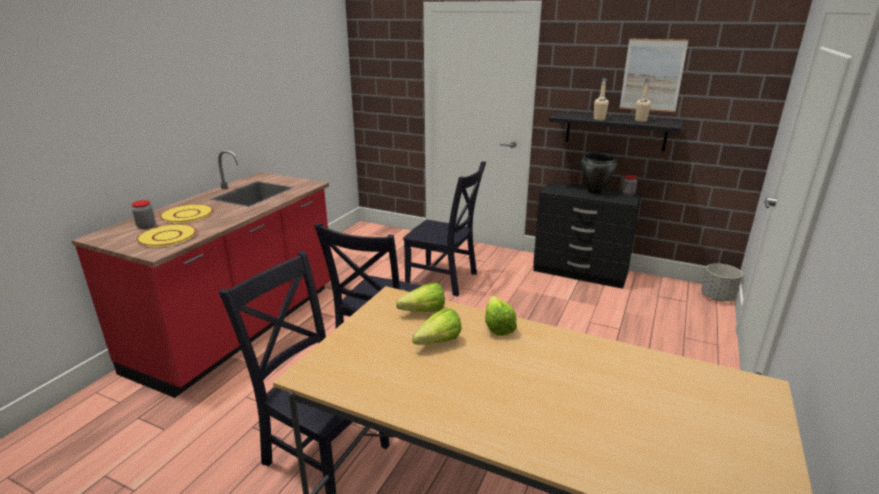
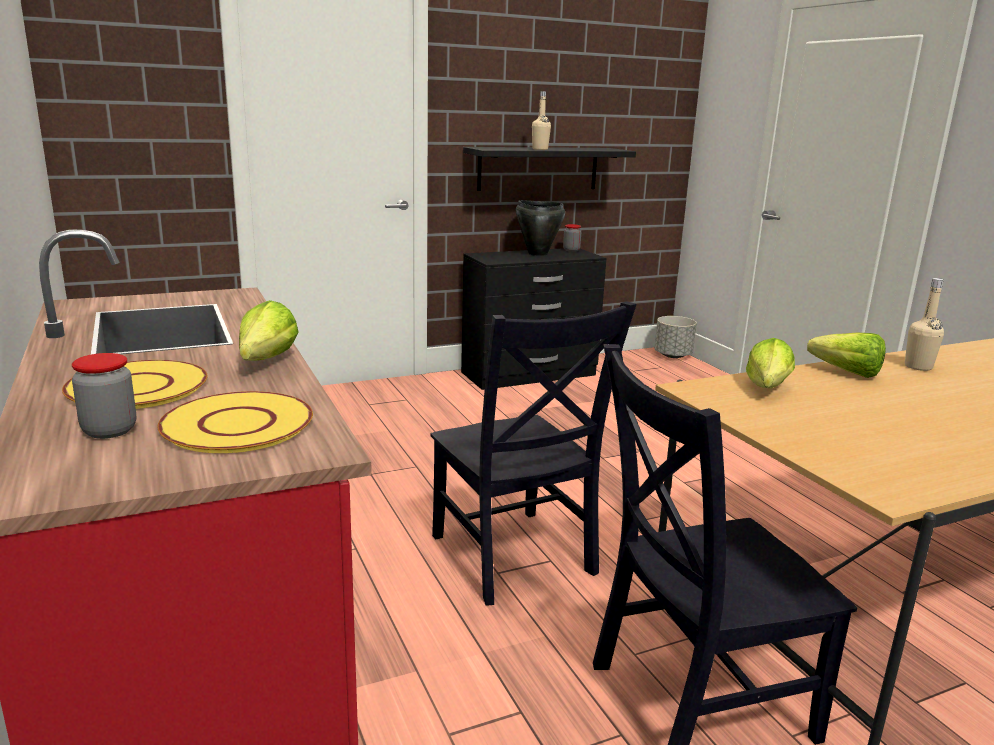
camera: 50 degrees left, 5 degrees down
black chair [403,161,486,297] -> none
lettuce [412,309,462,345] -> lettuce moved to [239,300,299,361]
picture [620,38,689,112] -> none
beige bottle [635,79,651,122] -> beige bottle moved to [905,278,944,371]

